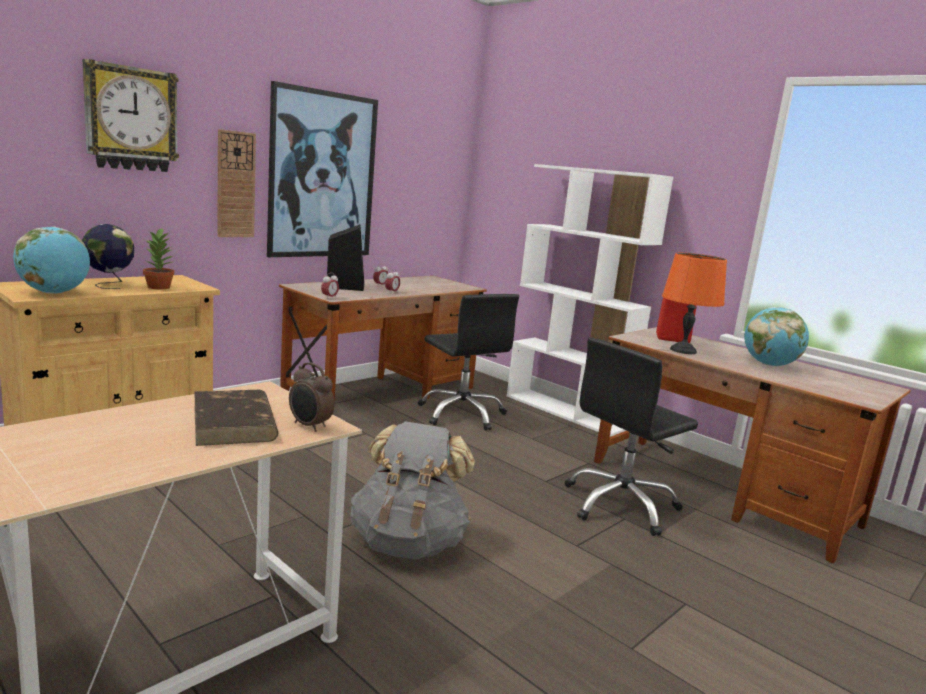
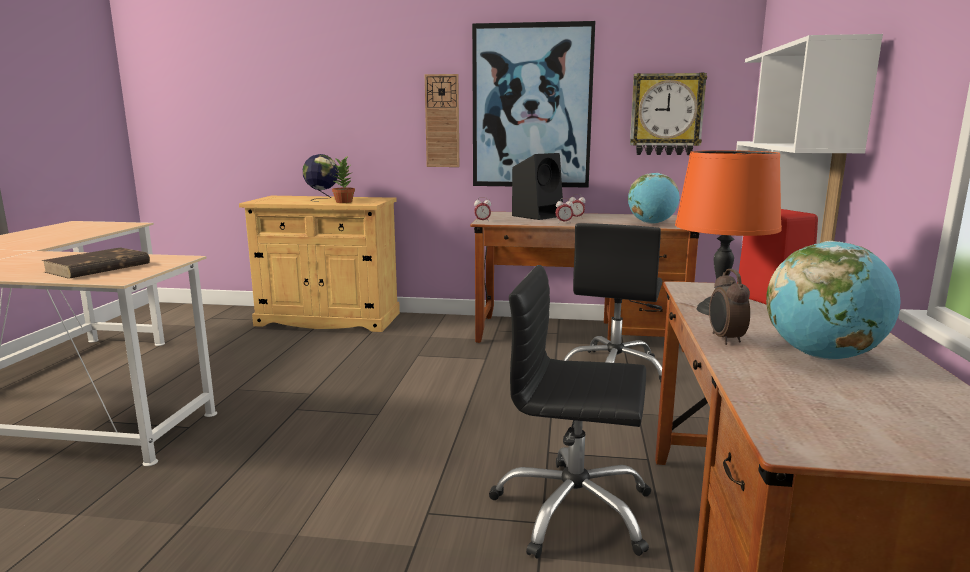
camera: 55 degrees right, 0 degrees up
globe [13,226,90,294] -> globe moved to [628,173,679,224]
wall clock [83,59,179,172] -> wall clock moved to [630,73,707,155]
alarm clock [289,362,335,432] -> alarm clock moved to [709,269,750,345]
grey backpack [350,421,475,559] -> none

